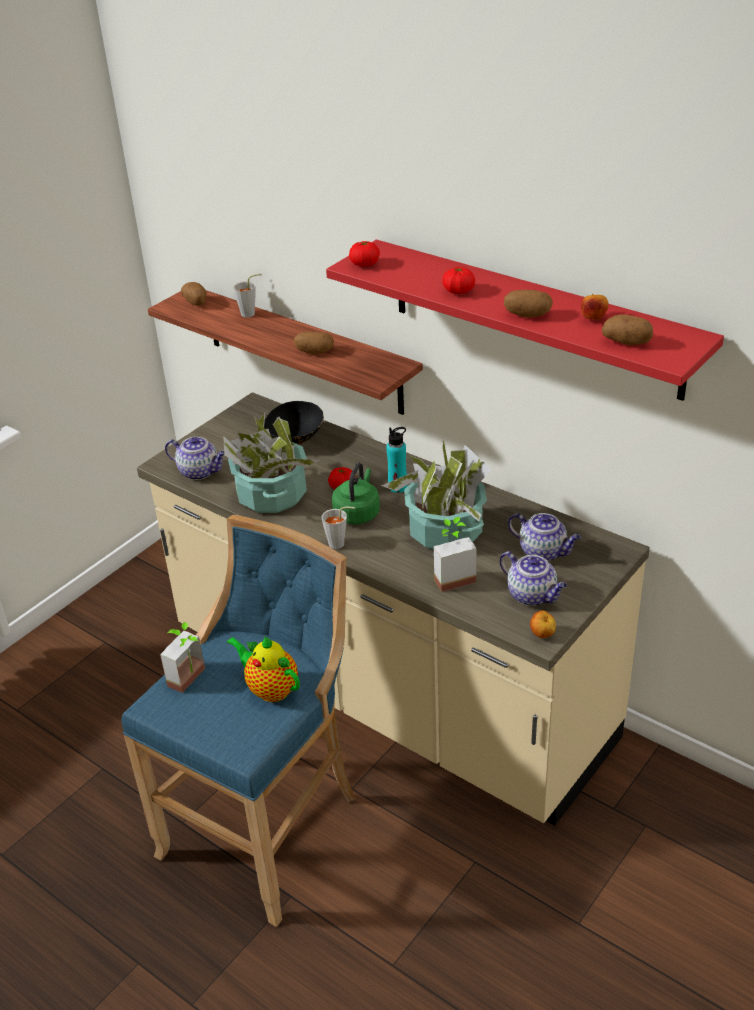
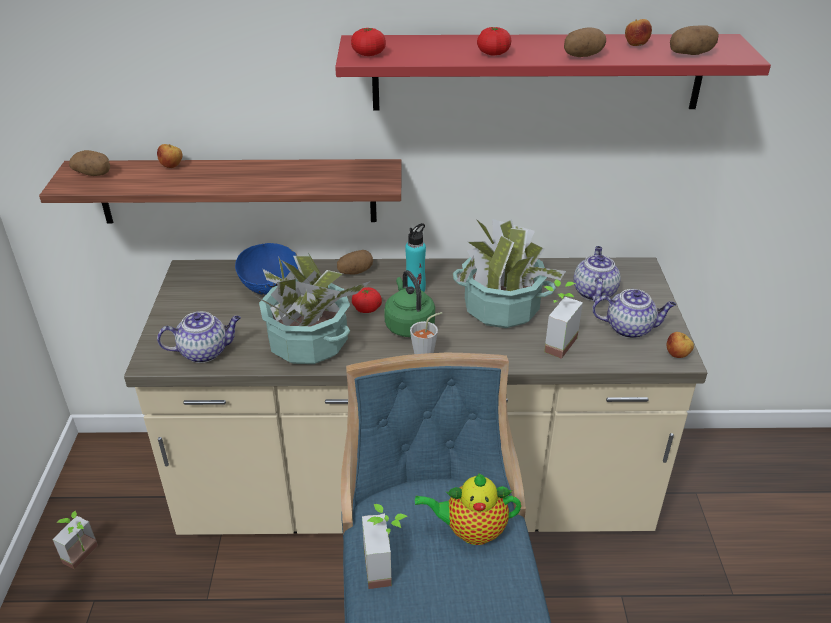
camera: 40 degrees left, 0 degrees up
grey cup [233,274,261,318] -> apple [157,144,182,168]
black bowl [264,401,324,445] -> blue bowl [235,243,298,295]
potato [294,332,334,354] -> potato moved to [337,250,373,275]
teapot [508,513,581,561] -> teapot turned 75 degrees counterclockwise [574,246,621,302]
none -> potted plant [52,511,98,570]

